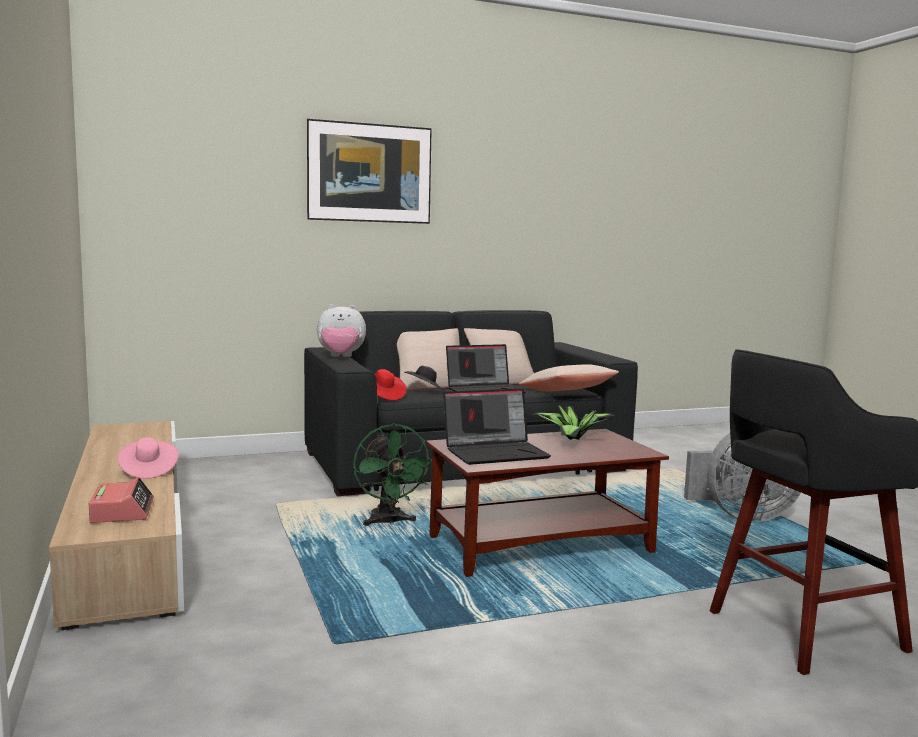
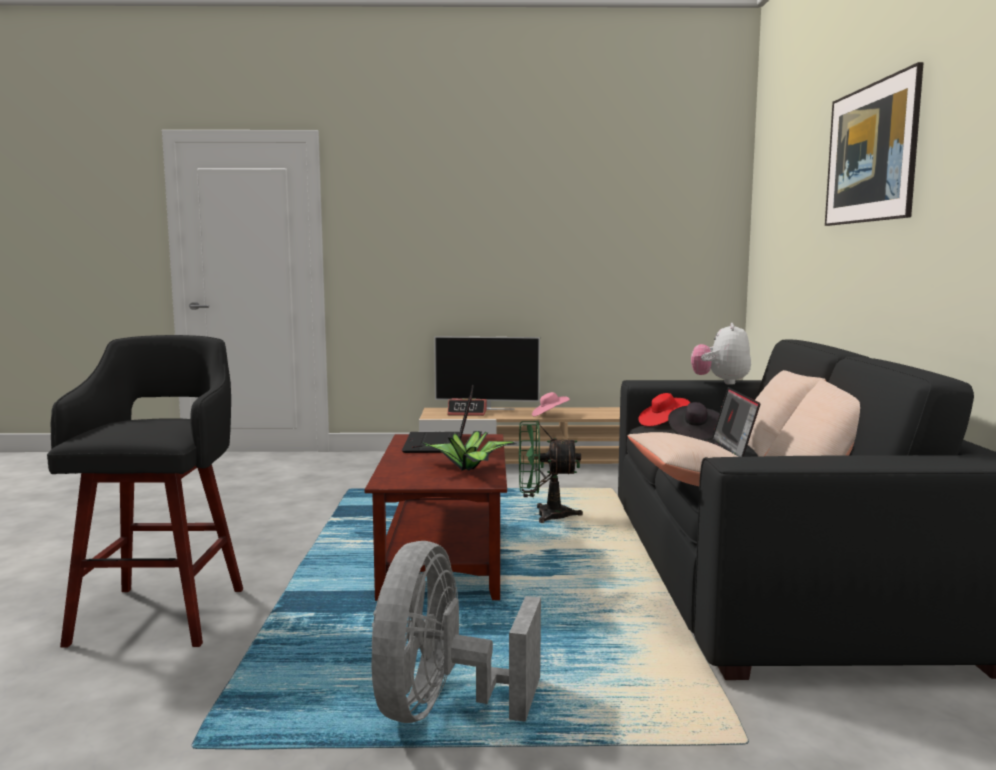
camera: 110 degrees right, 0 degrees up
none -> television [434,336,540,410]

